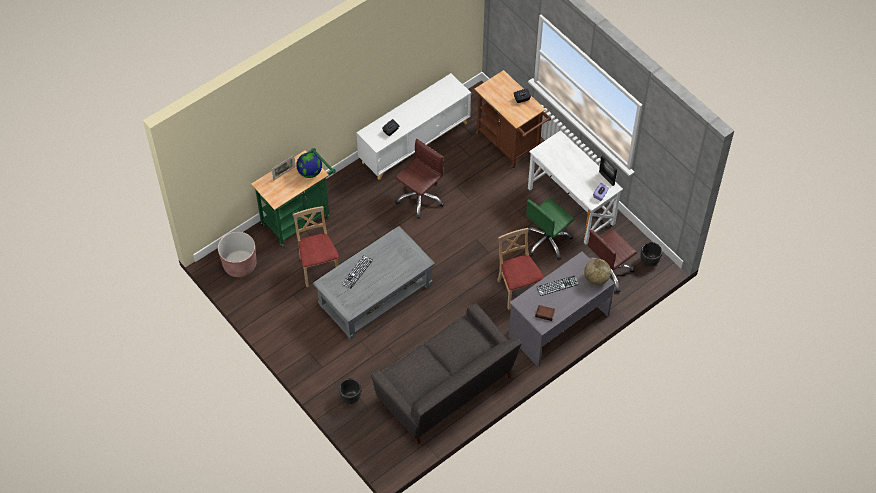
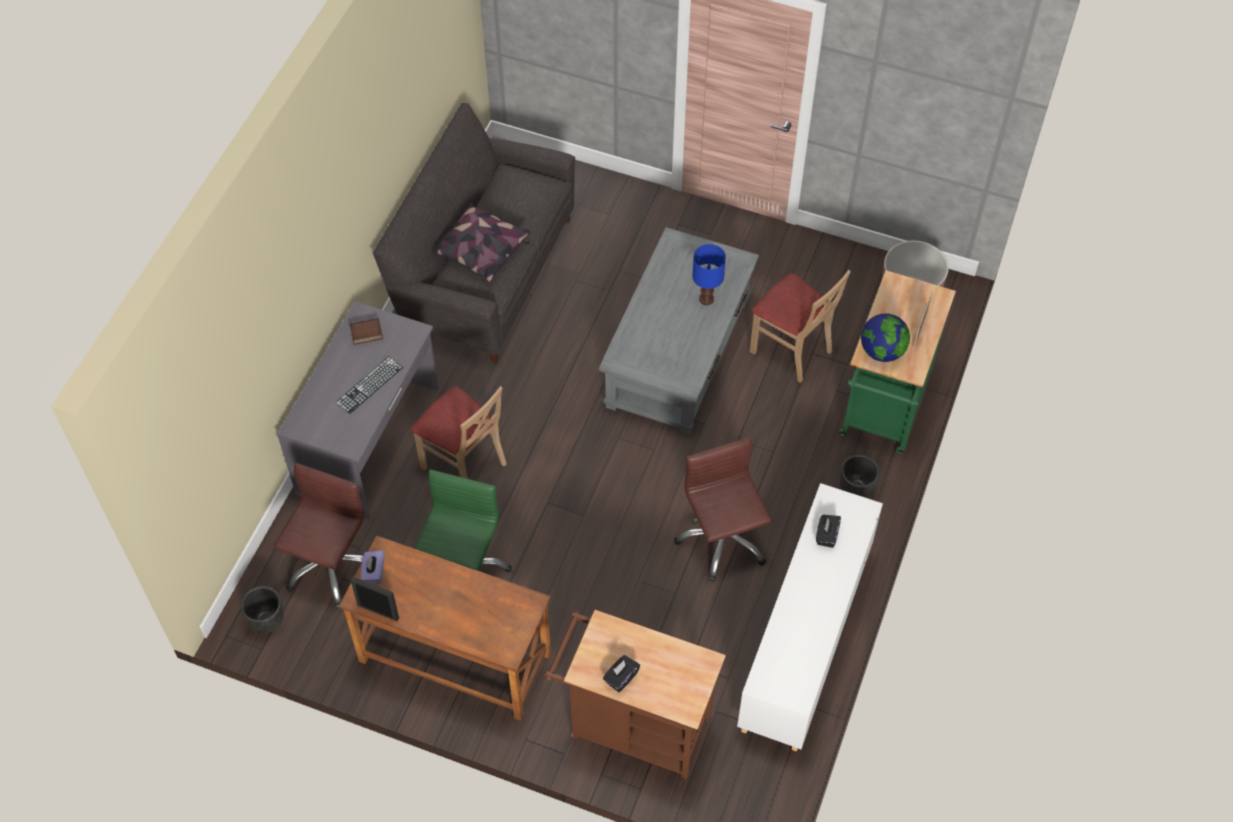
camera: 150 degrees right, 0 degrees up
black planter [339,378,361,404] -> black planter moved to [840,455,880,498]
keyboard [342,255,373,289] -> blue table lamp [692,244,726,305]
brown office chair [395,139,444,219] -> brown office chair turned 150 degrees clockwise [674,437,772,582]
white desk [528,130,623,245] -> brown desk [339,536,551,721]
globe [584,259,611,285] -> none
none -> pillow [430,203,530,282]

